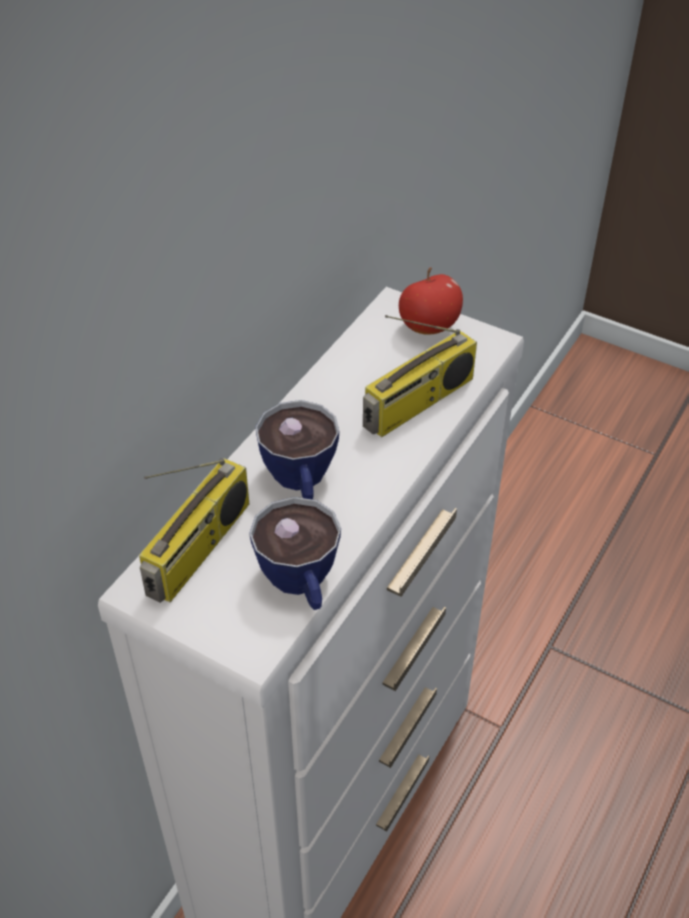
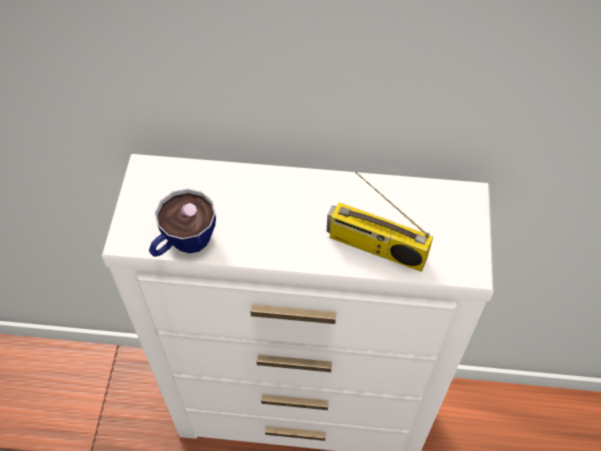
camera: 65 degrees right, 10 degrees up
radio [139,458,249,603] -> none
cup [255,400,339,499] -> none
apple [399,267,463,335] -> none

